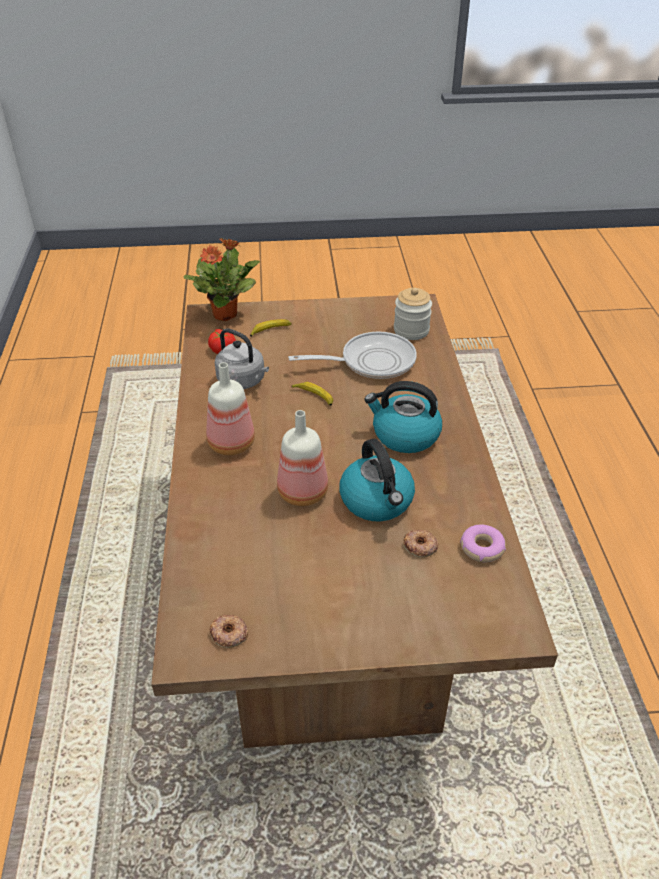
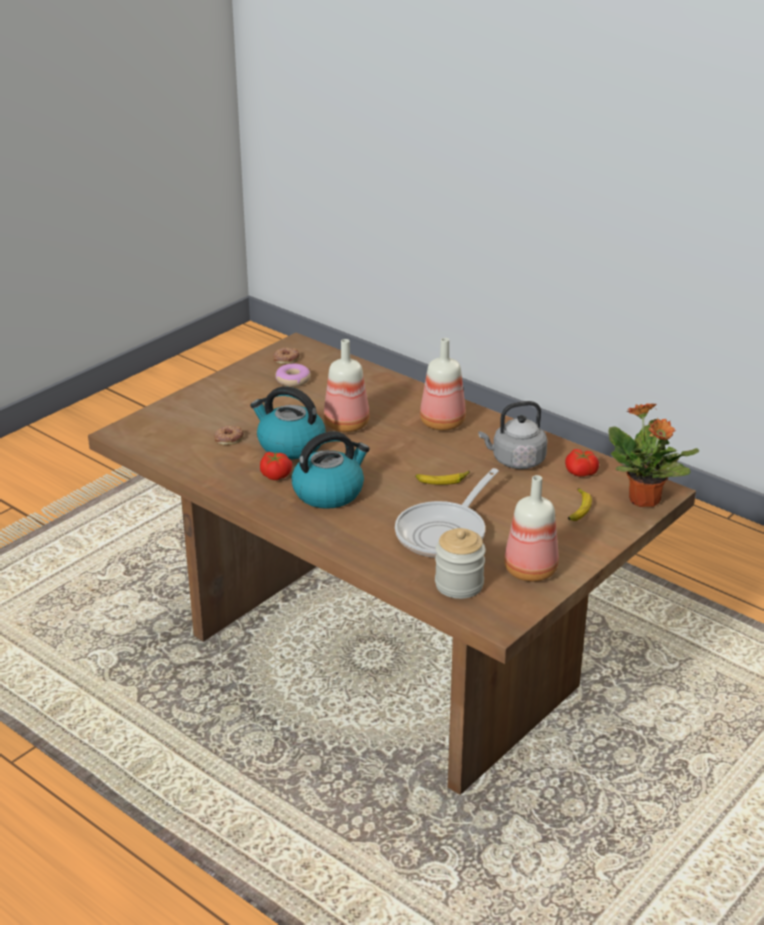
camera: 135 degrees right, 10 degrees down
donut [460,524,506,562] -> donut moved to [275,364,311,387]
none -> tomato [260,452,292,480]
none -> bottle [504,475,559,582]

